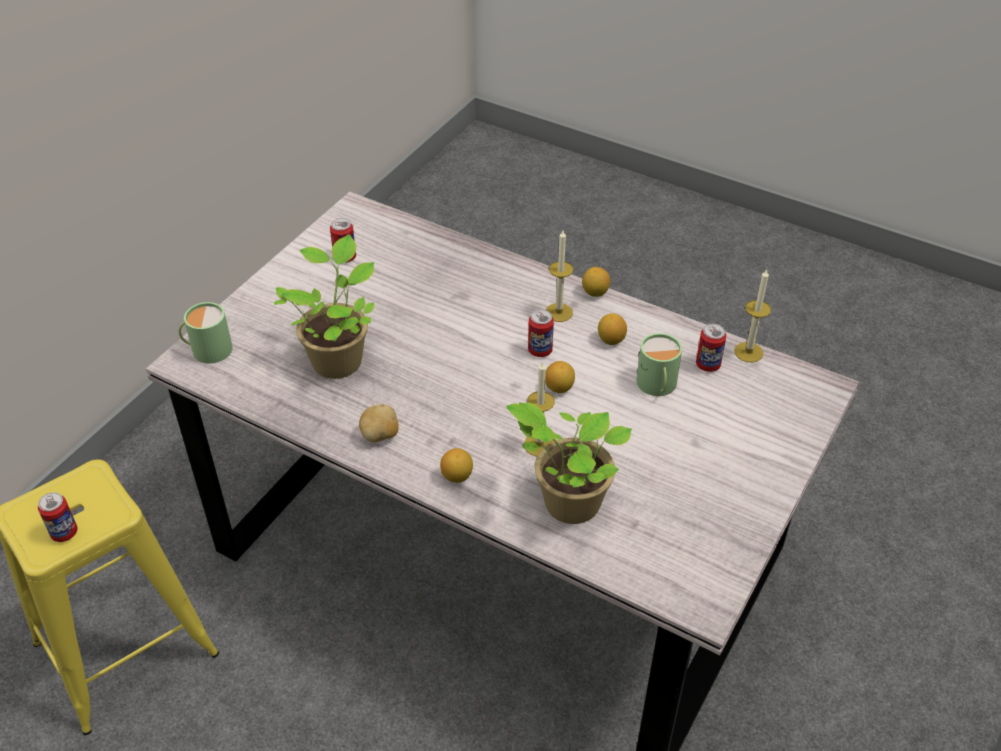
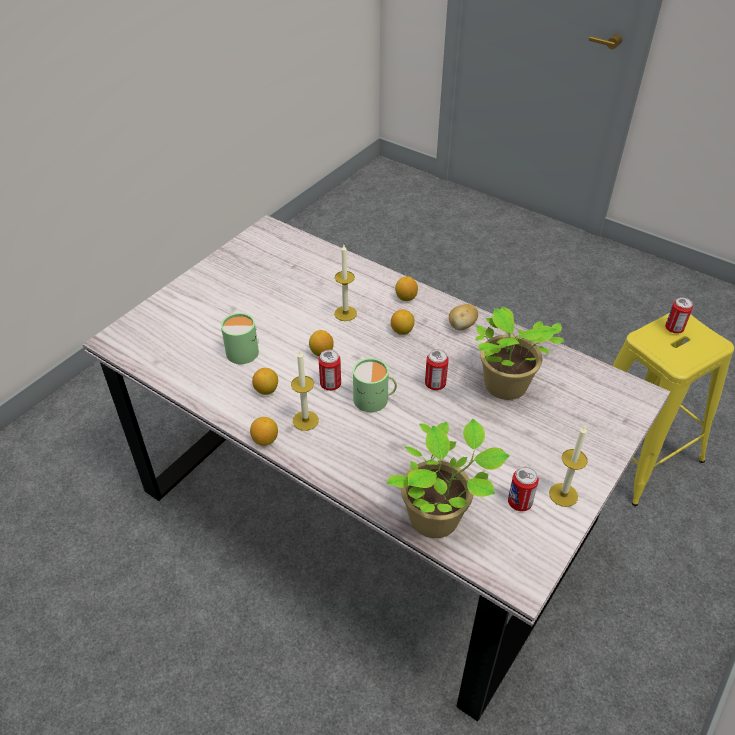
camera: 175 degrees left, 0 degrees up
green mug [178,302,233,364] -> green mug moved to [353,358,397,412]
potted plant [506,402,632,524] -> potted plant moved to [386,419,509,538]
can [696,324,726,372] -> can moved to [425,349,449,390]
candle [734,269,771,362] -> candle moved to [549,426,588,507]
none -> lemon [391,309,415,335]

